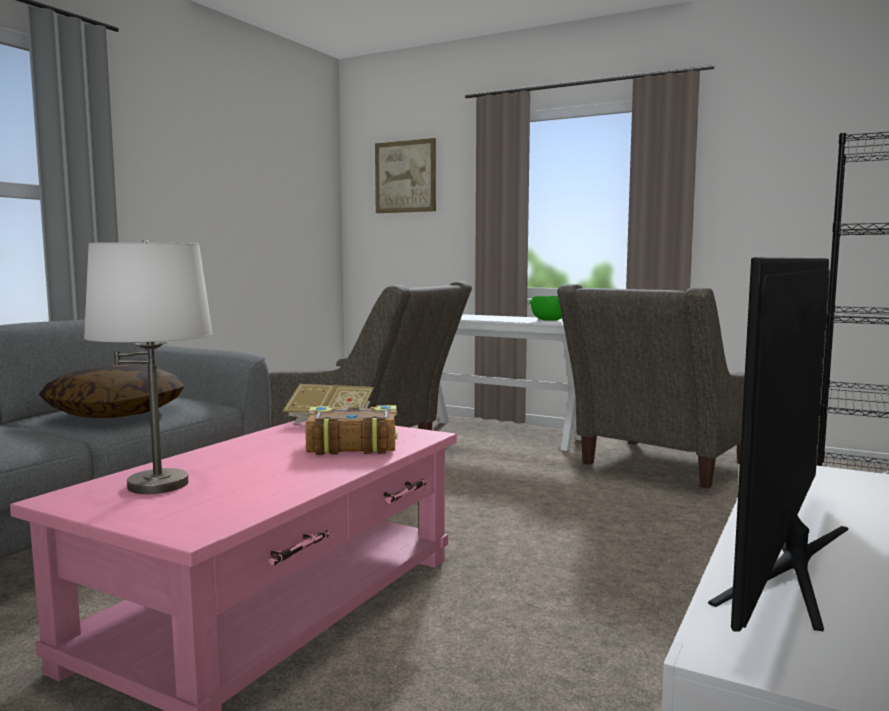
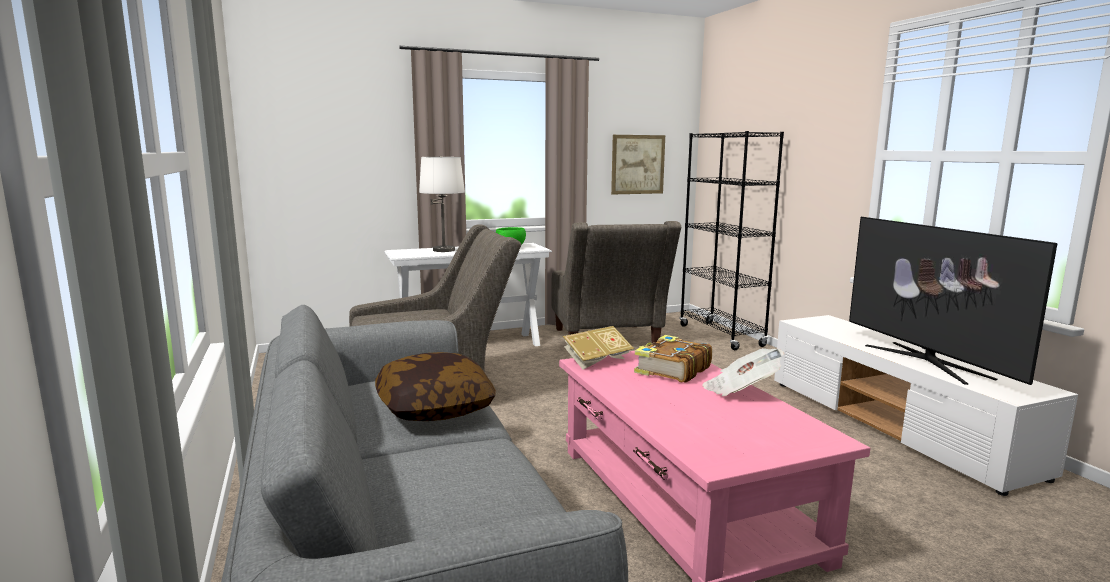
camera: 50 degrees left, 5 degrees up
white table lamp [84,240,213,494] -> white table lamp moved to [419,156,465,252]
picture [375,138,436,213] -> picture moved to [611,135,665,195]
none -> newspaper [702,348,785,396]

